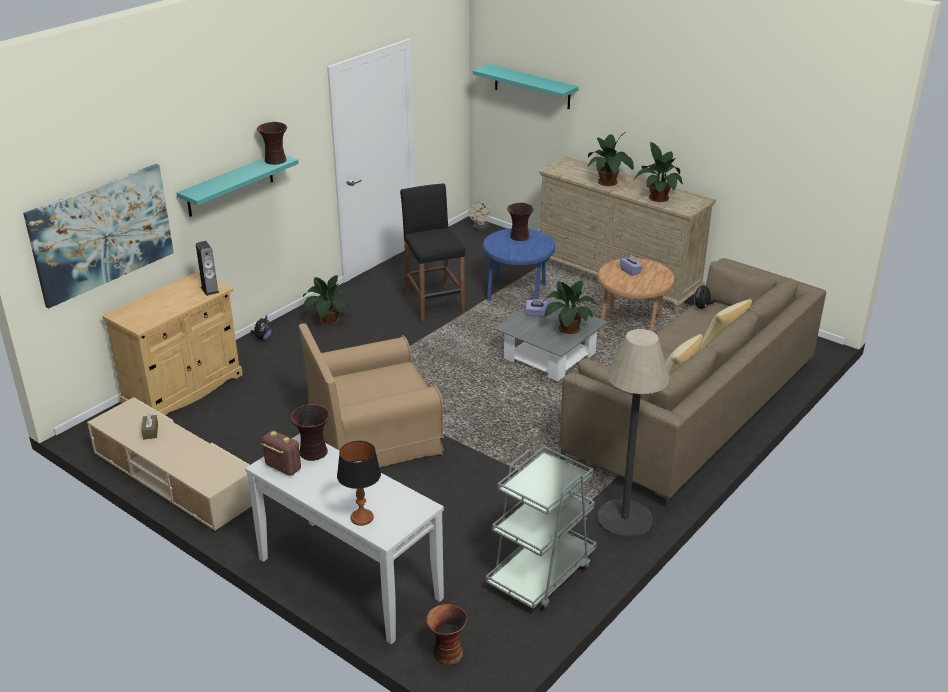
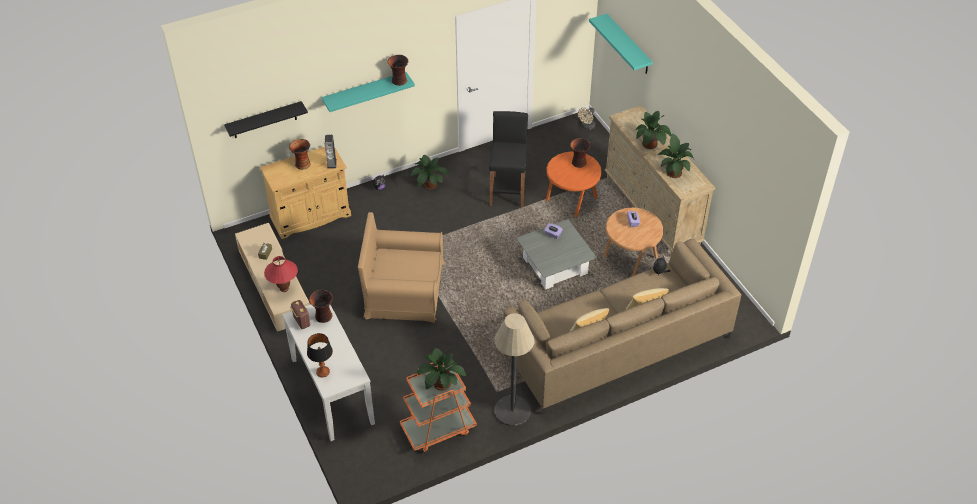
camera: 25 degrees right, 15 degrees up
picture [23,164,174,309] -> black shelf [224,101,308,138]
vase [426,604,467,665] -> vase moved to [289,139,311,170]
blue side table [483,228,555,301] -> orange side table [546,151,602,217]
grey cart [486,446,597,611] -> orange cart [400,363,477,453]
potted plant [542,280,597,334] -> potted plant moved to [417,348,466,390]
none -> red table lamp [264,256,298,292]

